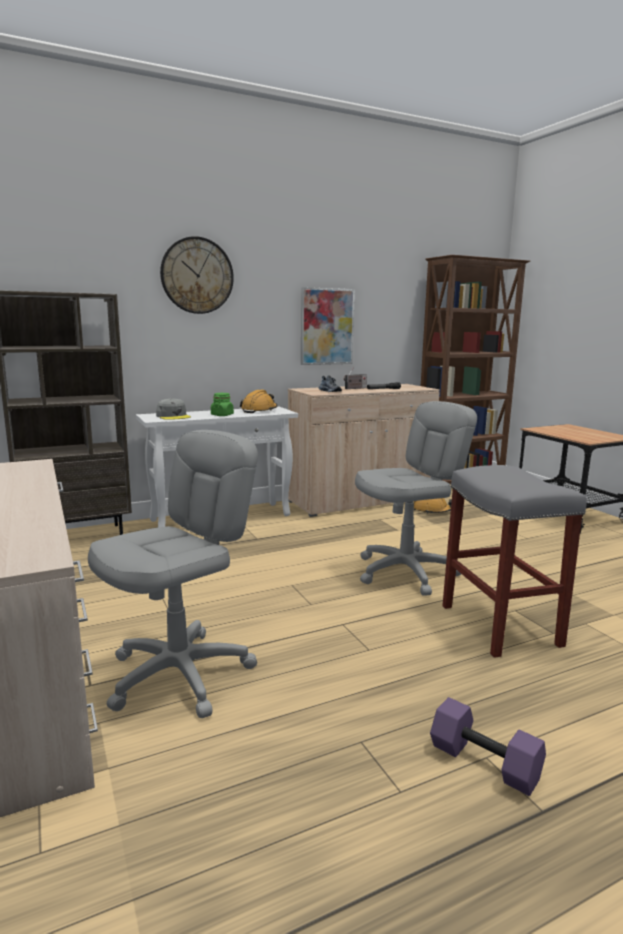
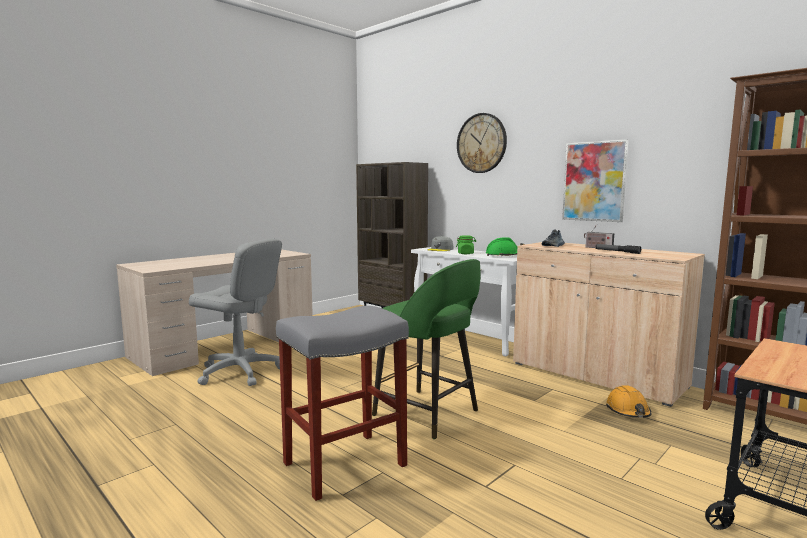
camera: 70 degrees right, 5 degrees down
orange hard hat [240,389,277,413] -> green hard hat [486,237,525,257]
grey office chair [355,401,477,596] -> green stool [372,259,481,439]
purple dumbbell [430,697,546,796] -> none

